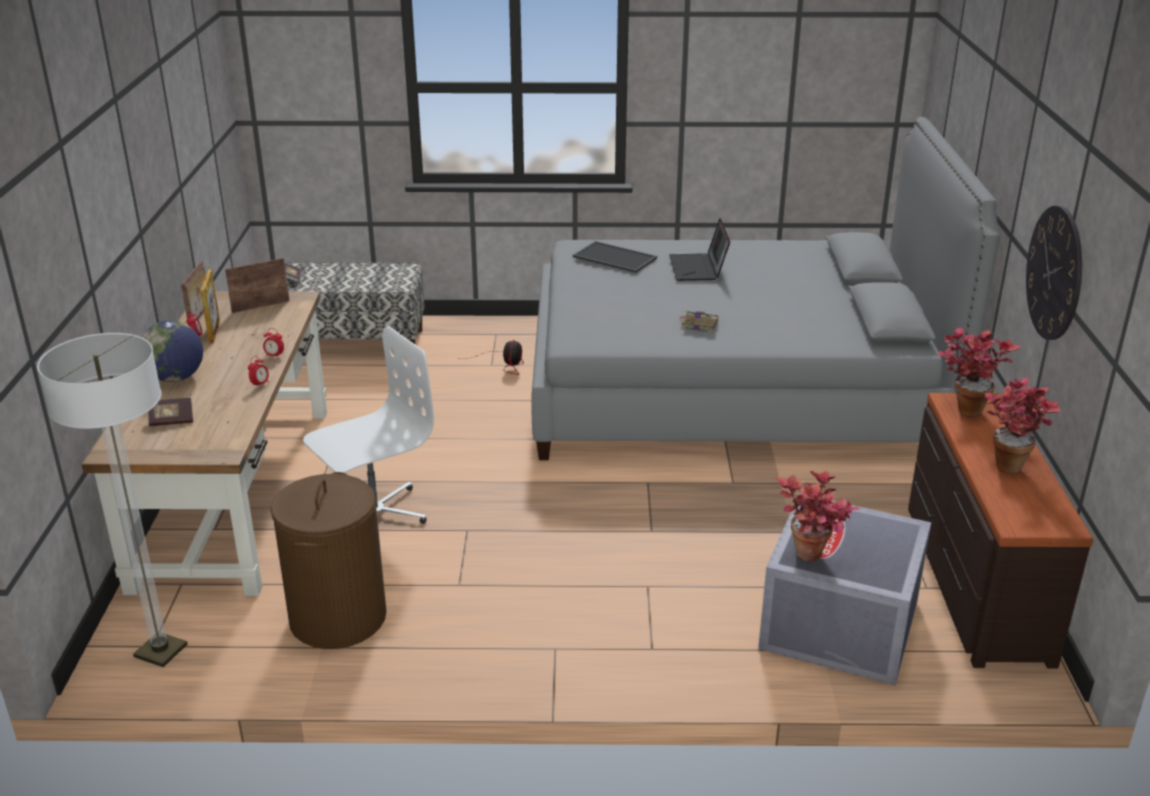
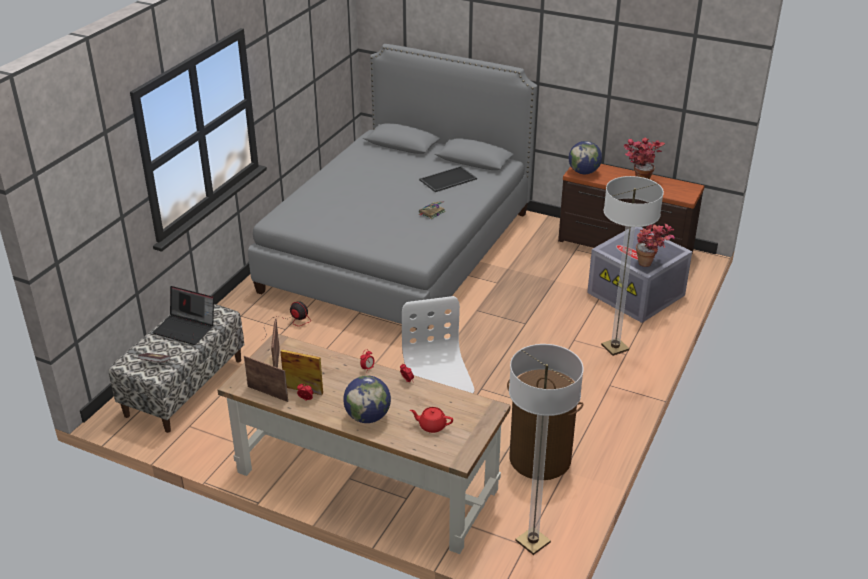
camera: 65 degrees left, 5 degrees up
book [148,398,193,426] -> red teapot [410,407,453,433]
tray [573,241,657,273] -> tray moved to [419,166,477,192]
laptop [669,218,730,281] -> laptop moved to [152,286,214,345]
potted plant [938,328,1021,418] -> globe [569,141,602,174]
wall clock [1026,206,1082,340] -> none
none -> floor lamp [601,176,664,356]

